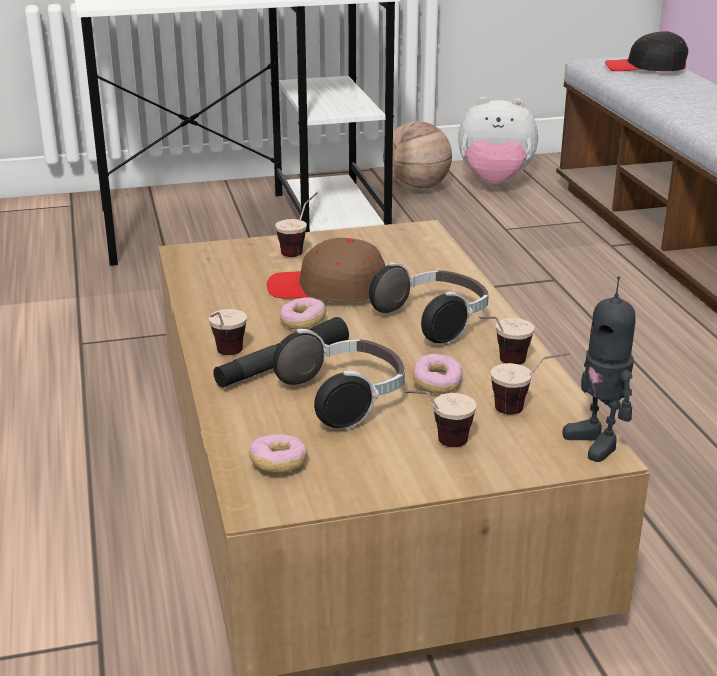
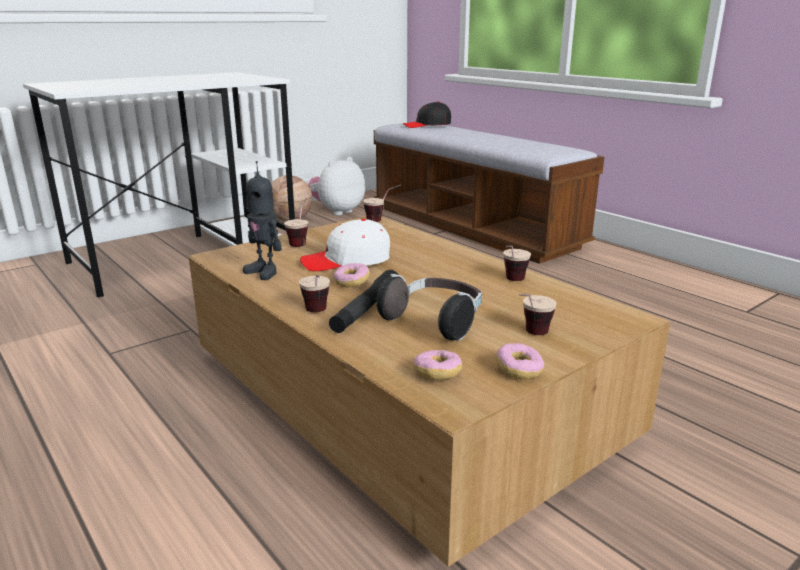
camera: 25 degrees left, 5 degrees down
brown cap [267,238,385,302] -> white cap [300,219,390,271]
headphones [369,262,489,345] -> none
donut [412,354,463,394] -> donut moved to [496,343,544,379]
plush toy [458,97,538,185] -> plush toy turned 150 degrees clockwise [308,157,365,216]
cup [490,352,570,415] -> cup moved to [363,184,401,222]
toy robot [562,276,636,462] -> toy robot moved to [243,161,282,280]

